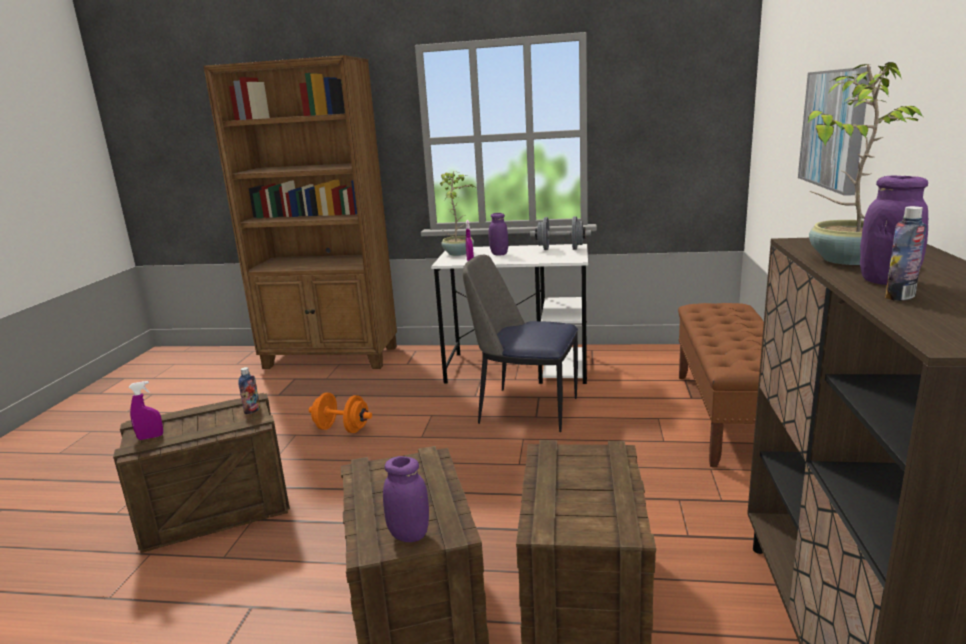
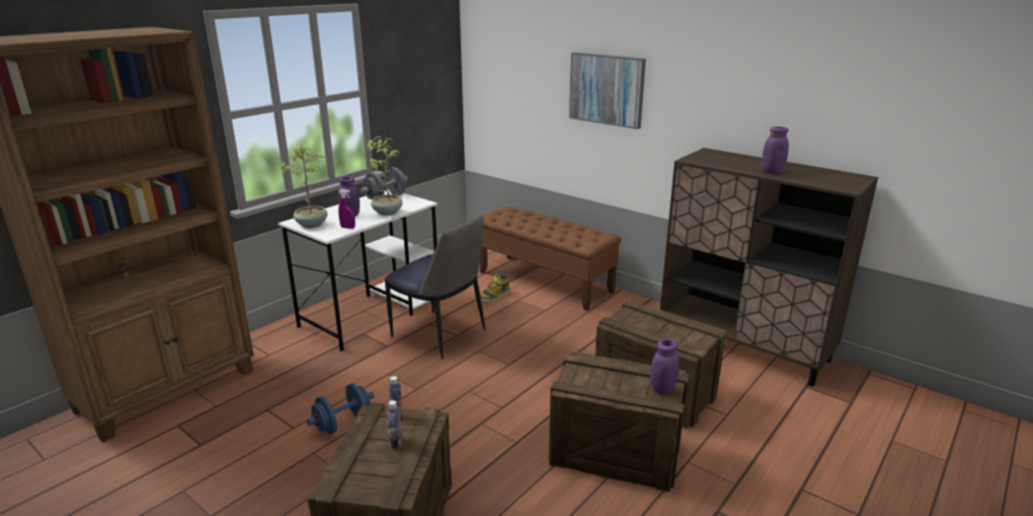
camera: 60 degrees left, 5 degrees up
purple spray bottle [128,381,163,440] -> none
orange dumbbell [309,393,372,433] -> blue dumbbell [307,383,374,434]
chair [463,255,578,432] -> chair turned 105 degrees counterclockwise [385,215,486,359]
potted plant [808,62,924,265] -> potted plant moved to [366,136,403,215]
bottle [885,206,927,301] -> bottle moved to [387,400,402,448]
none -> boot [480,274,510,302]

